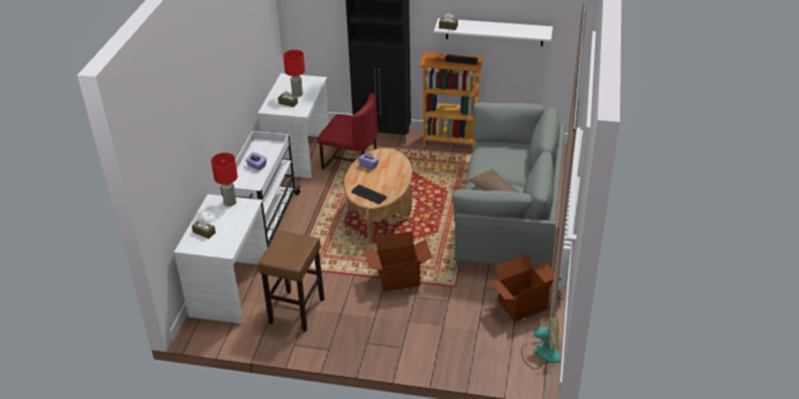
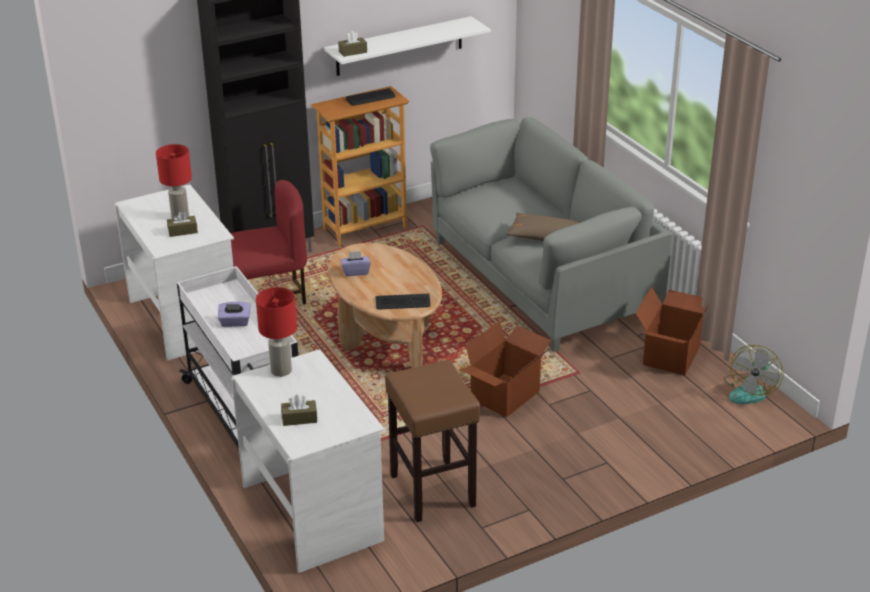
camera: 40 degrees left, 5 degrees down
fan [521,313,561,370] -> fan turned 150 degrees clockwise [724,345,784,404]

